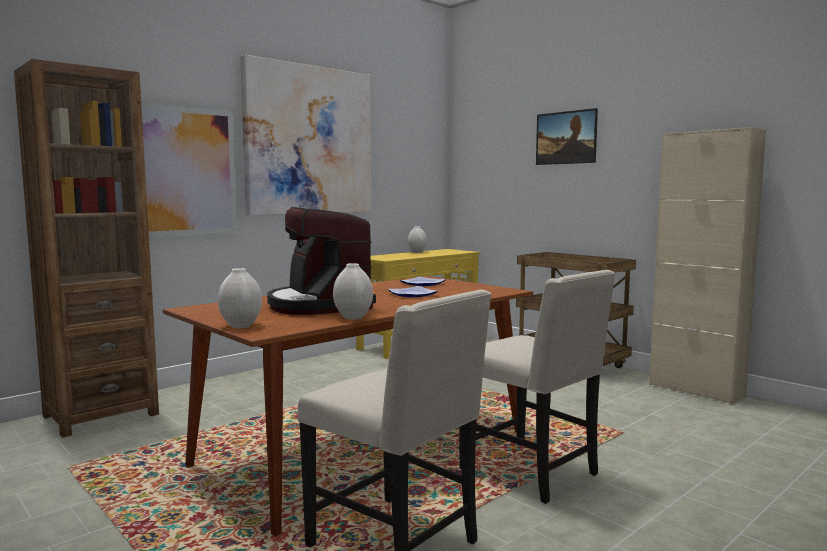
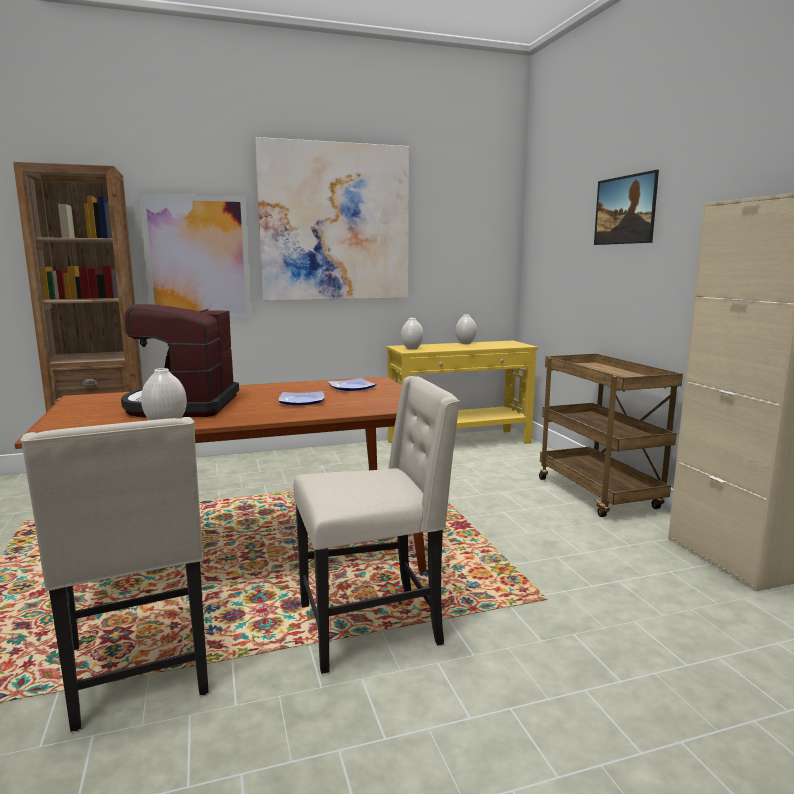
camera: 25 degrees right, 5 degrees up
white vase [218,268,262,328] -> white vase moved to [401,318,423,350]
beige chair [459,270,615,504] -> beige chair turned 90 degrees counterclockwise [293,376,460,674]

